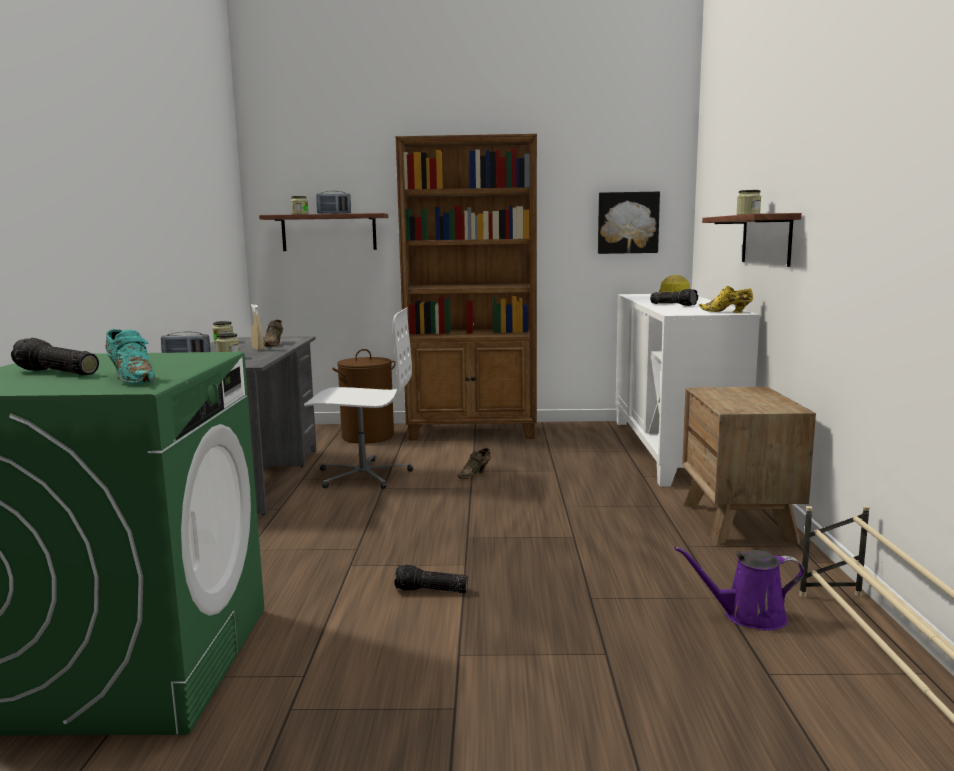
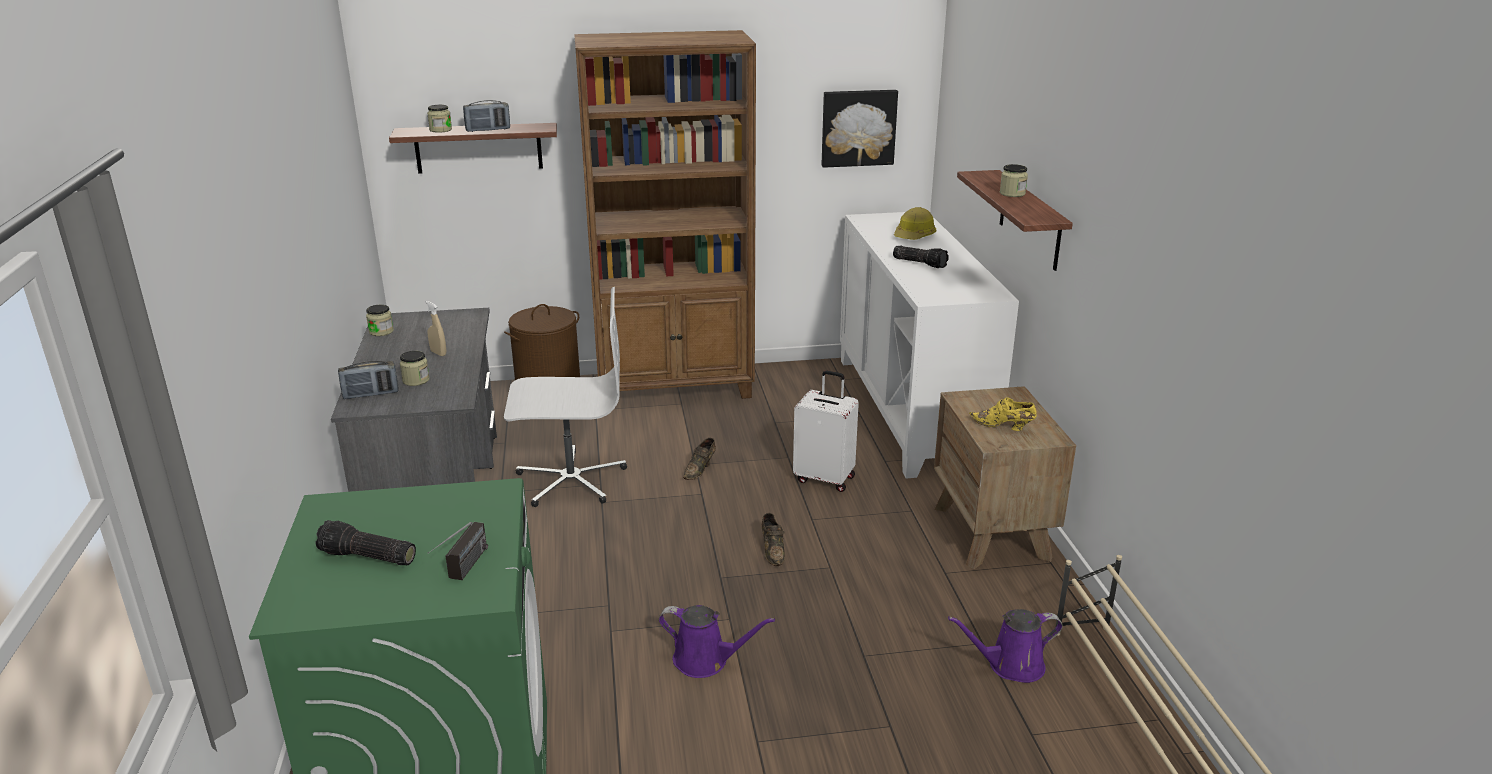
camera: 10 degrees left, 15 degrees up
turquoise shoe [106,329,155,384] -> radio [428,522,488,580]
brown shoe [263,320,283,347] -> brown shoe moved to [762,513,785,566]
flashlight [395,565,468,593] -> purple watering can [659,605,775,678]
yellow shoe [699,286,753,313] -> yellow shoe moved to [969,397,1037,431]
none -> white suitcase [793,370,859,492]

